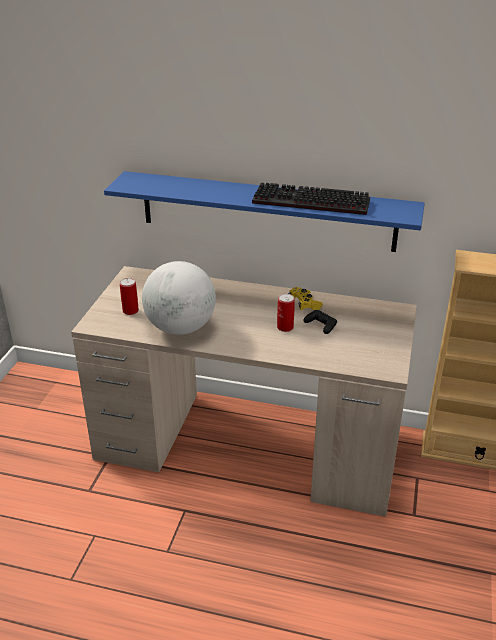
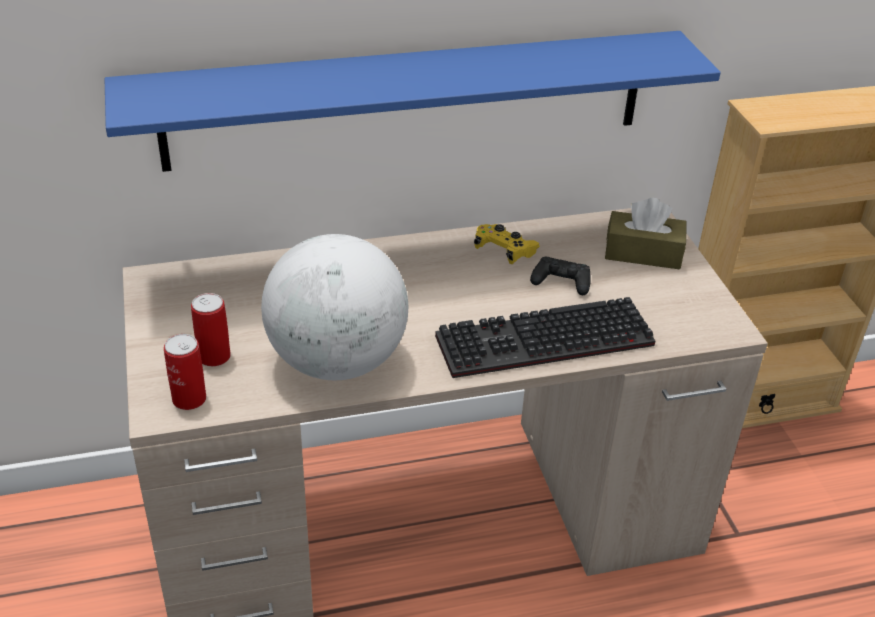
camera: 30 degrees left, 5 degrees up
keyboard [252,183,370,215] -> keyboard moved to [435,297,655,378]
can [277,294,295,332] -> can moved to [164,334,206,410]
none -> brown tissue box [605,198,687,270]

